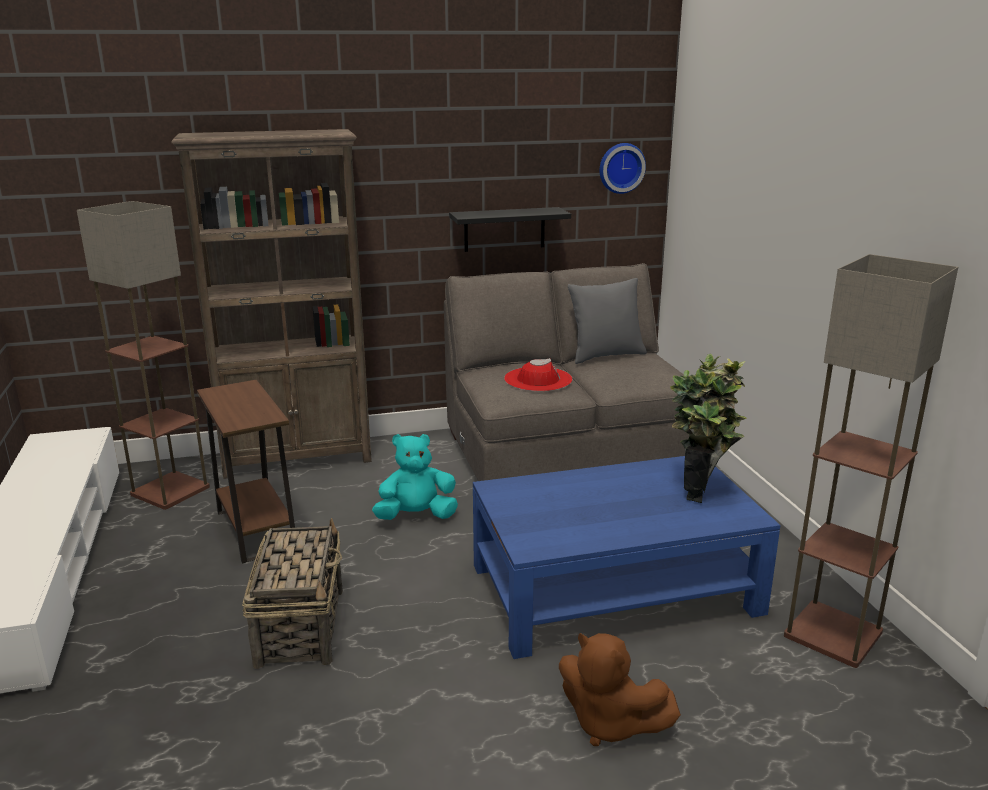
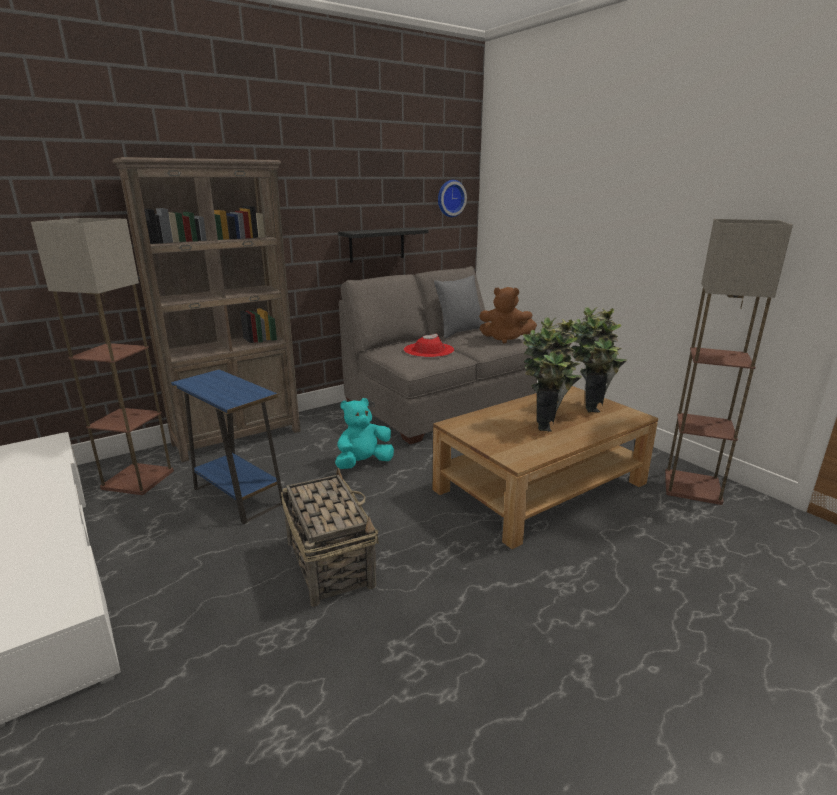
camera: 20 degrees left, 0 degrees up
brown side table [197,380,295,564] -> blue side table [171,369,283,524]
blue coffee table [473,456,781,659] -> brown coffee table [433,386,658,549]
brown plush toy [559,633,681,746] -> brown plush toy moved to [479,287,537,343]
none -> potted plant [523,317,582,432]

